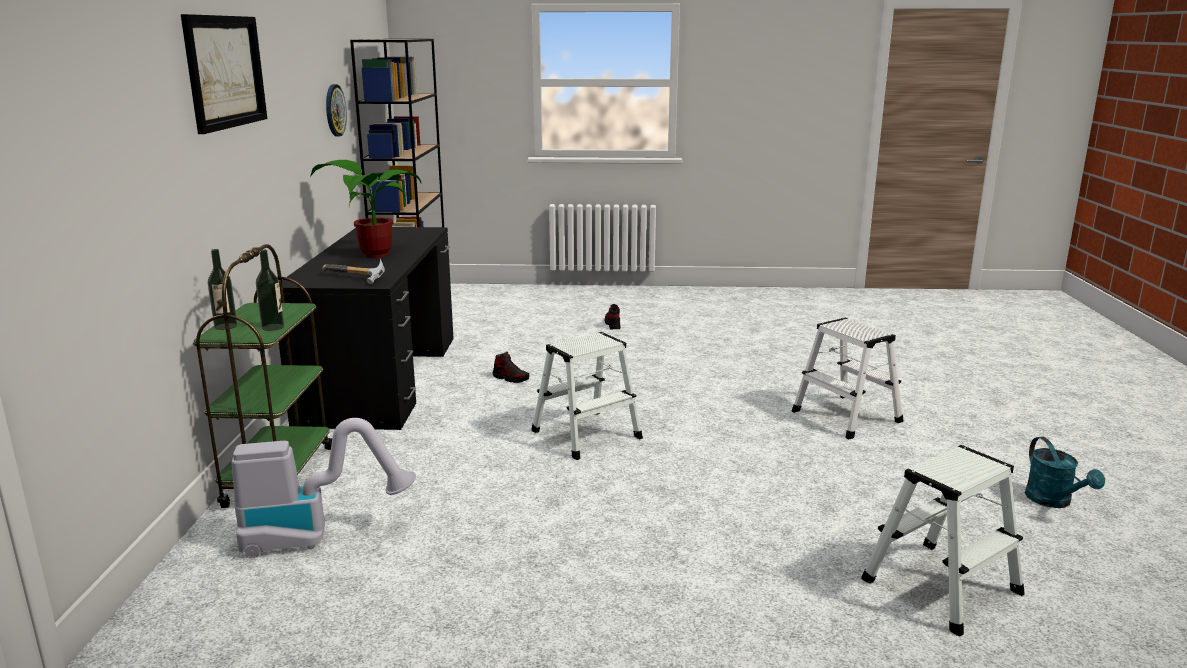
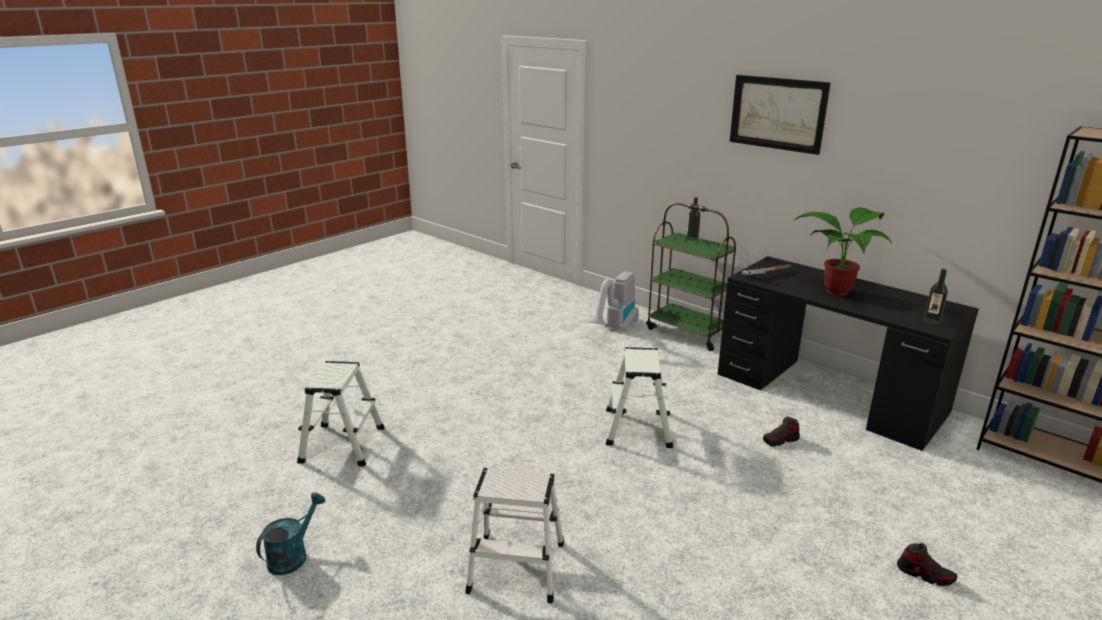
camera: 130 degrees right, 5 degrees up
bottle [256,250,284,331] -> bottle moved to [923,269,948,325]
wall clock [326,84,347,137] -> none
turquoise watering can [1025,437,1105,508] -> turquoise watering can turned 90 degrees clockwise [256,492,325,575]

